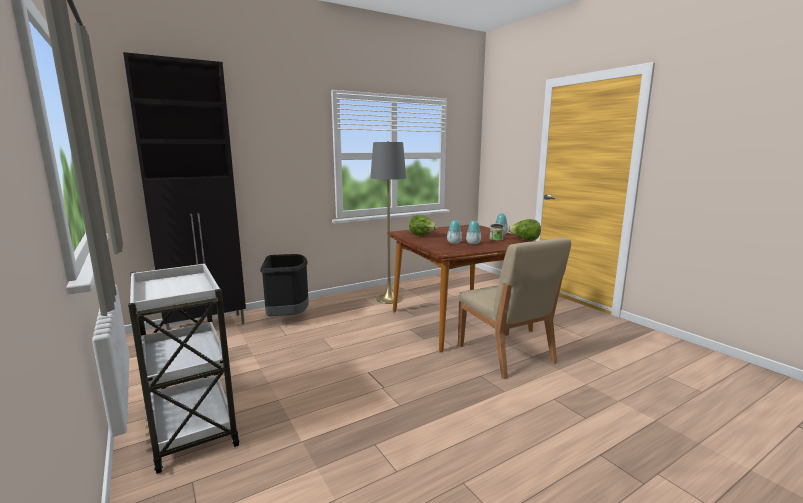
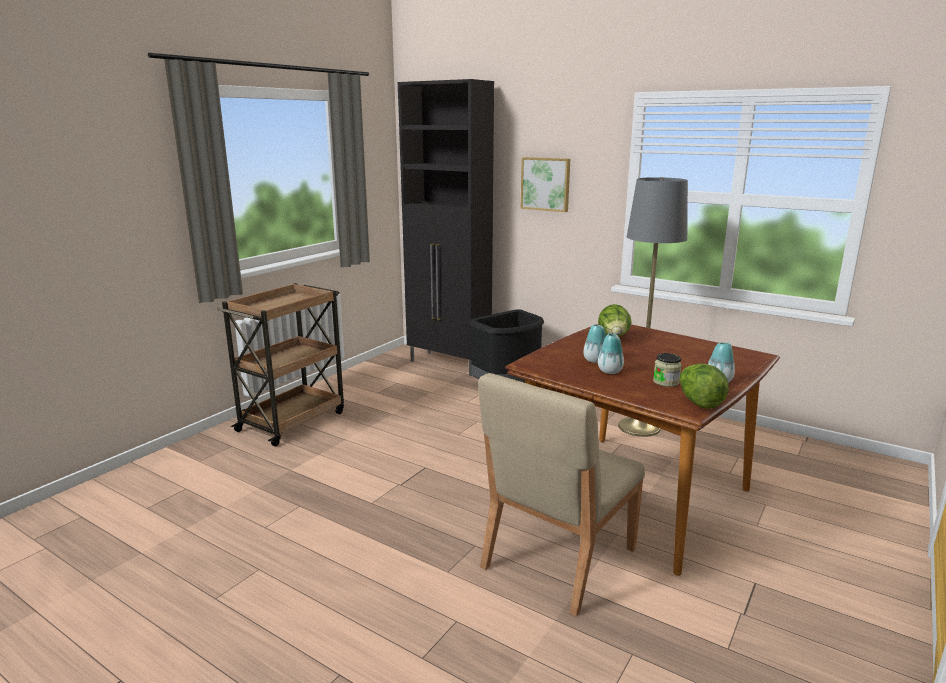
camera: 65 degrees right, 5 degrees up
white cart [128,263,240,474] -> brown cart [217,283,344,446]
none -> picture [520,157,570,212]

